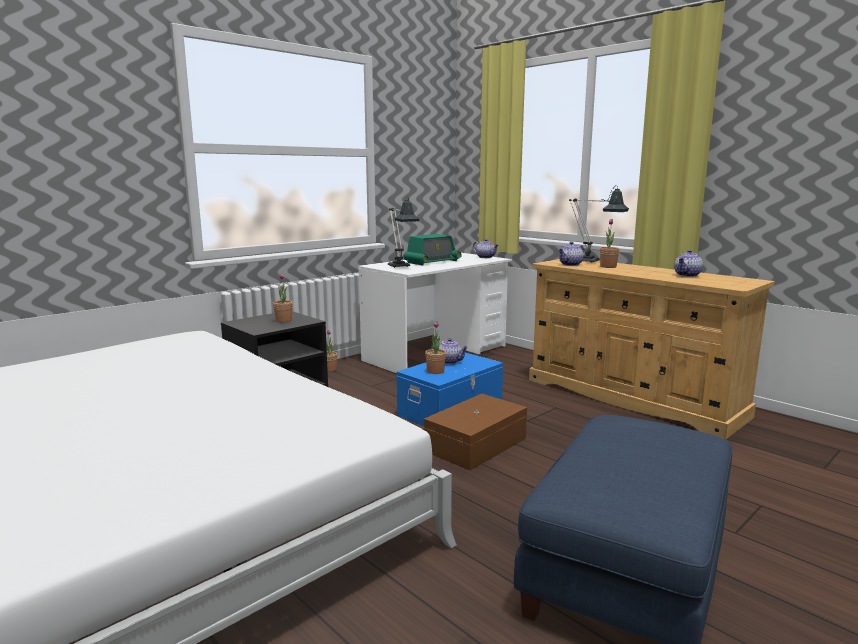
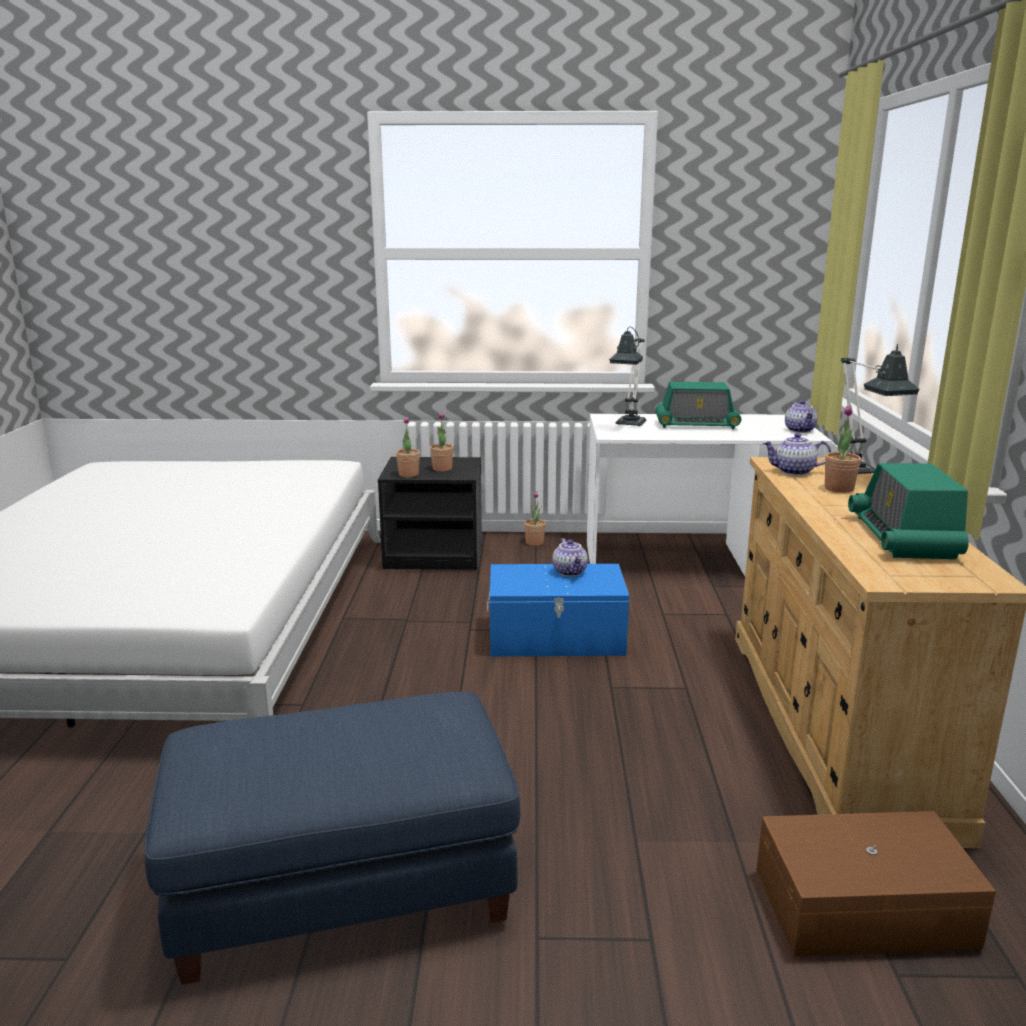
camera: 45 degrees right, 5 degrees up
brown storage box [424,394,527,471] -> brown storage box moved to [756,811,996,957]
potted plant [425,321,446,374] -> potted plant moved to [396,416,420,477]
teapot [674,250,703,277] -> radio [848,463,969,559]

